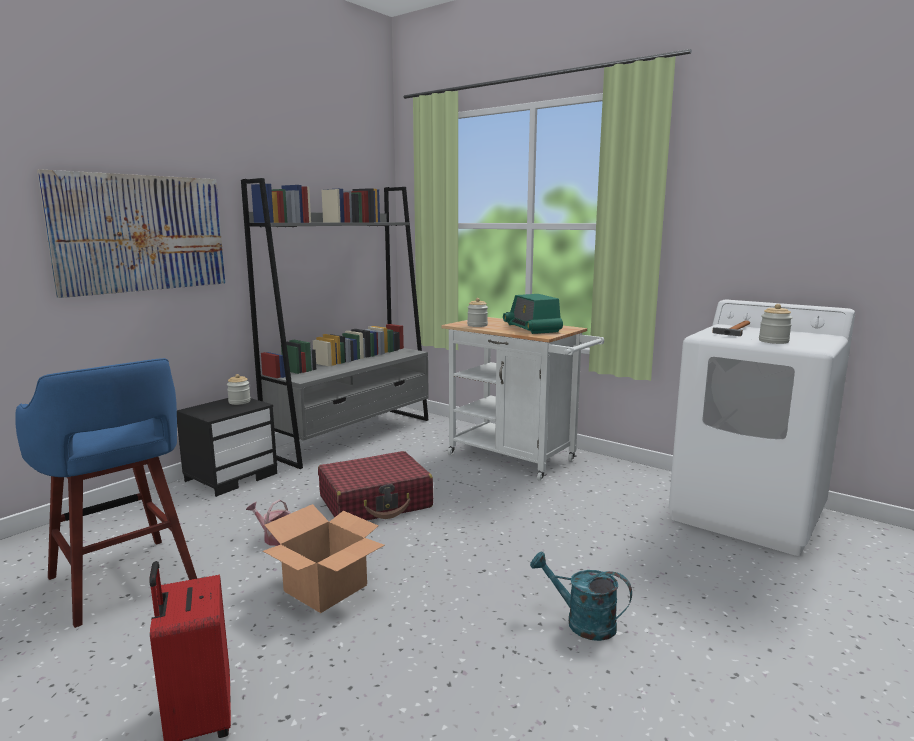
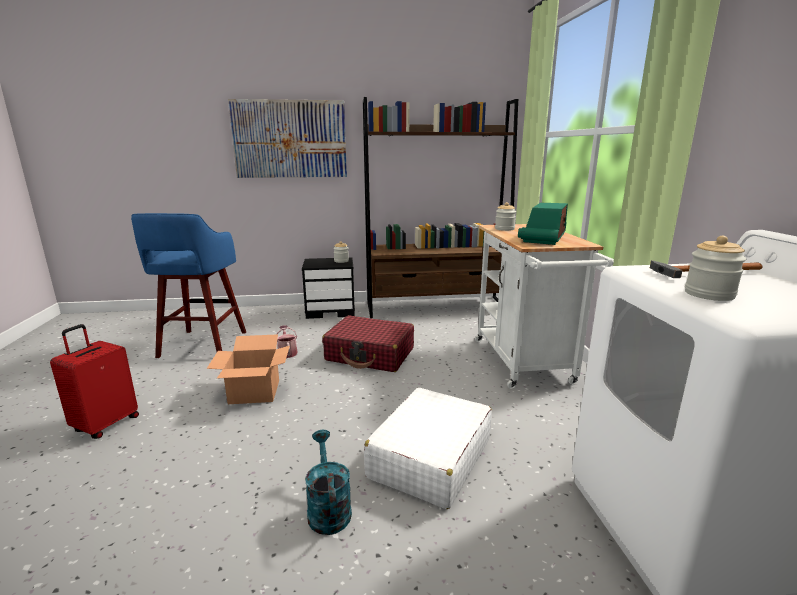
camera: 45 degrees right, 5 degrees up
grey bookcase [241,178,429,469] -> brown bookcase [363,97,518,318]
none -> white suitcase [364,388,492,509]

